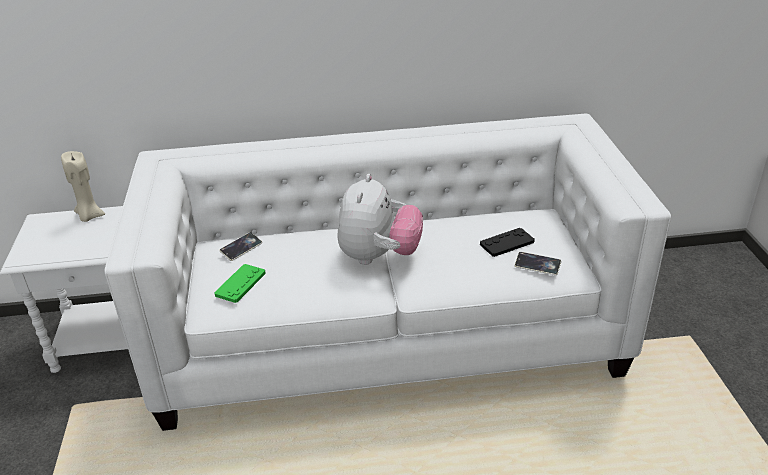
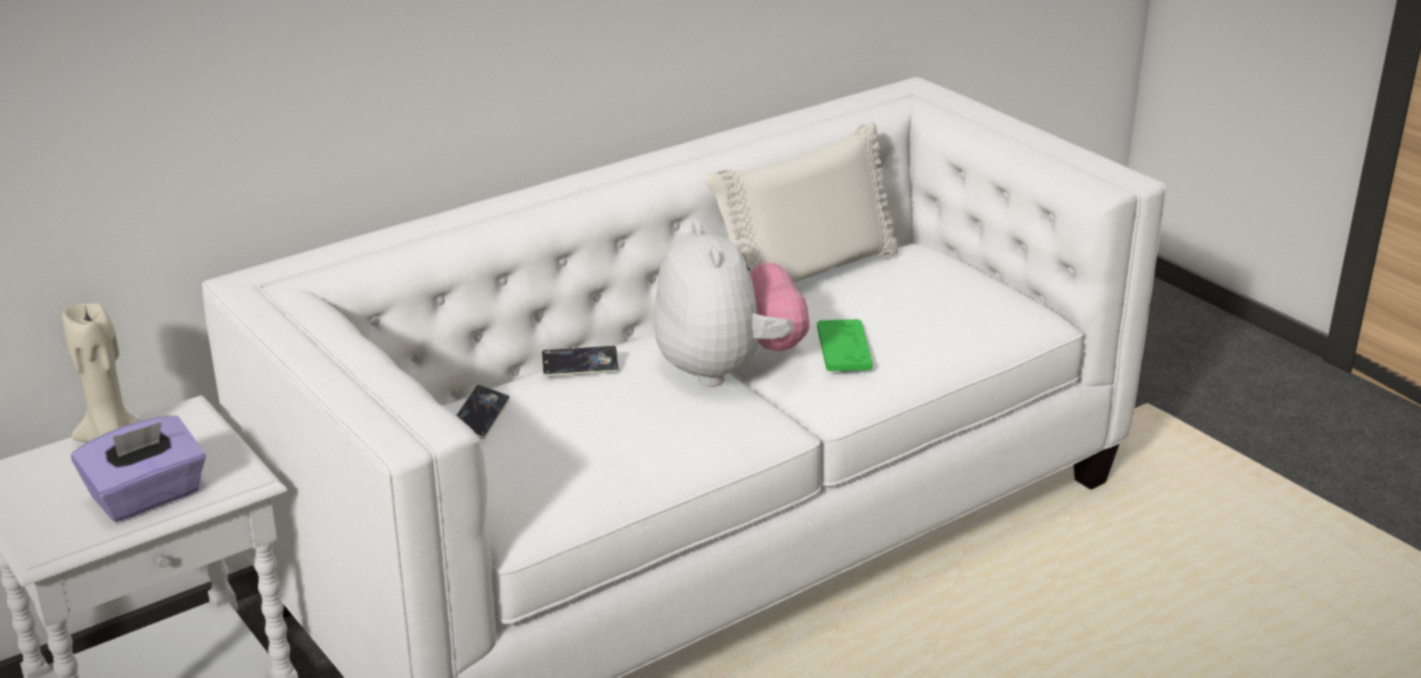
camera: 30 degrees left, 5 degrees down
green game controller [214,264,266,303] -> green game controller moved to [817,319,873,371]
black game controller [480,228,535,257] -> none
phone [514,252,561,275] -> phone moved to [541,346,619,377]
none -> purple tissue box [71,416,206,522]
none -> white pillow [705,122,898,282]

